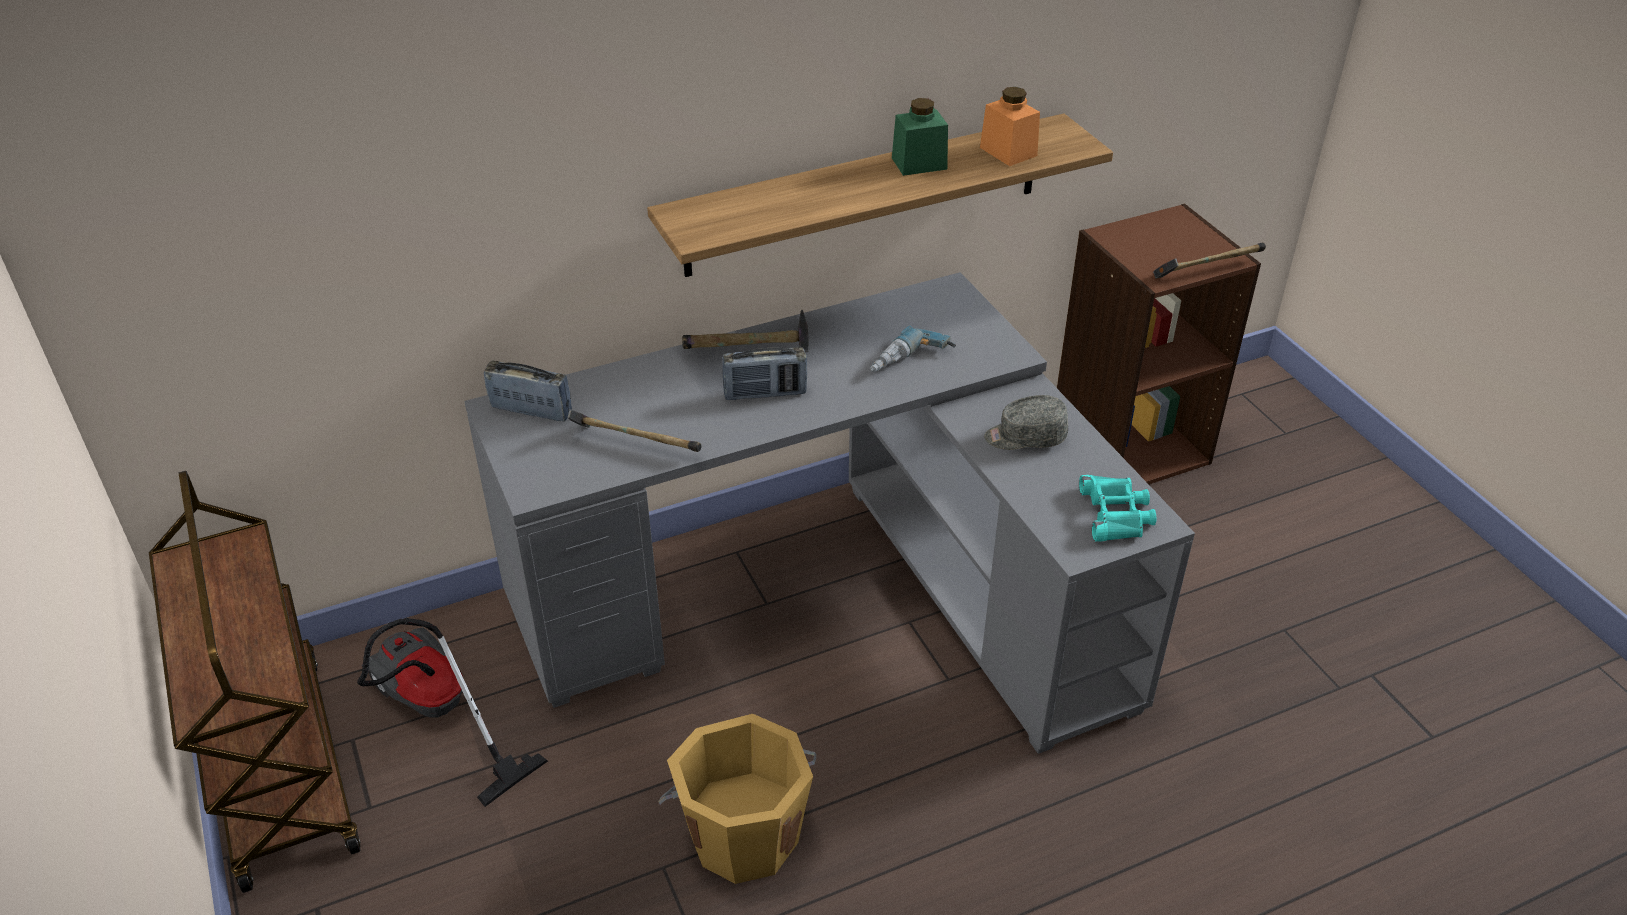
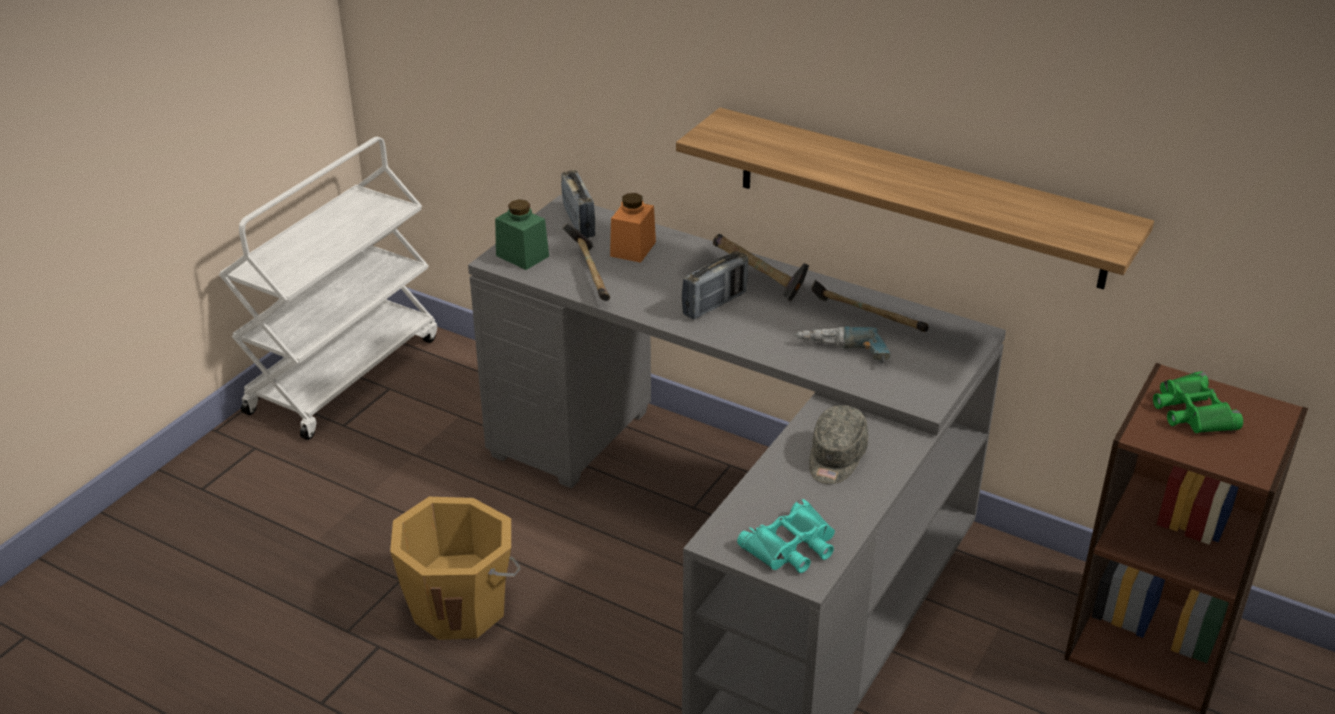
camera: 55 degrees right, 5 degrees down
brown cart [149,471,361,893] -> white cart [219,137,437,440]
vacuum cleaner [357,618,548,807] -> none
radio [722,347,807,400] -> radio turned 90 degrees counterclockwise [682,251,748,319]
green jar [892,98,948,176] -> green jar moved to [495,199,549,270]
orange jar [980,87,1040,166] -> orange jar moved to [610,193,656,263]
grey cap [984,395,1068,450] -> grey cap turned 120 degrees counterclockwise [809,405,868,484]
hammer [1153,242,1266,279] -> hammer moved to [811,279,929,332]
none -> green binoculars [1153,371,1243,433]

